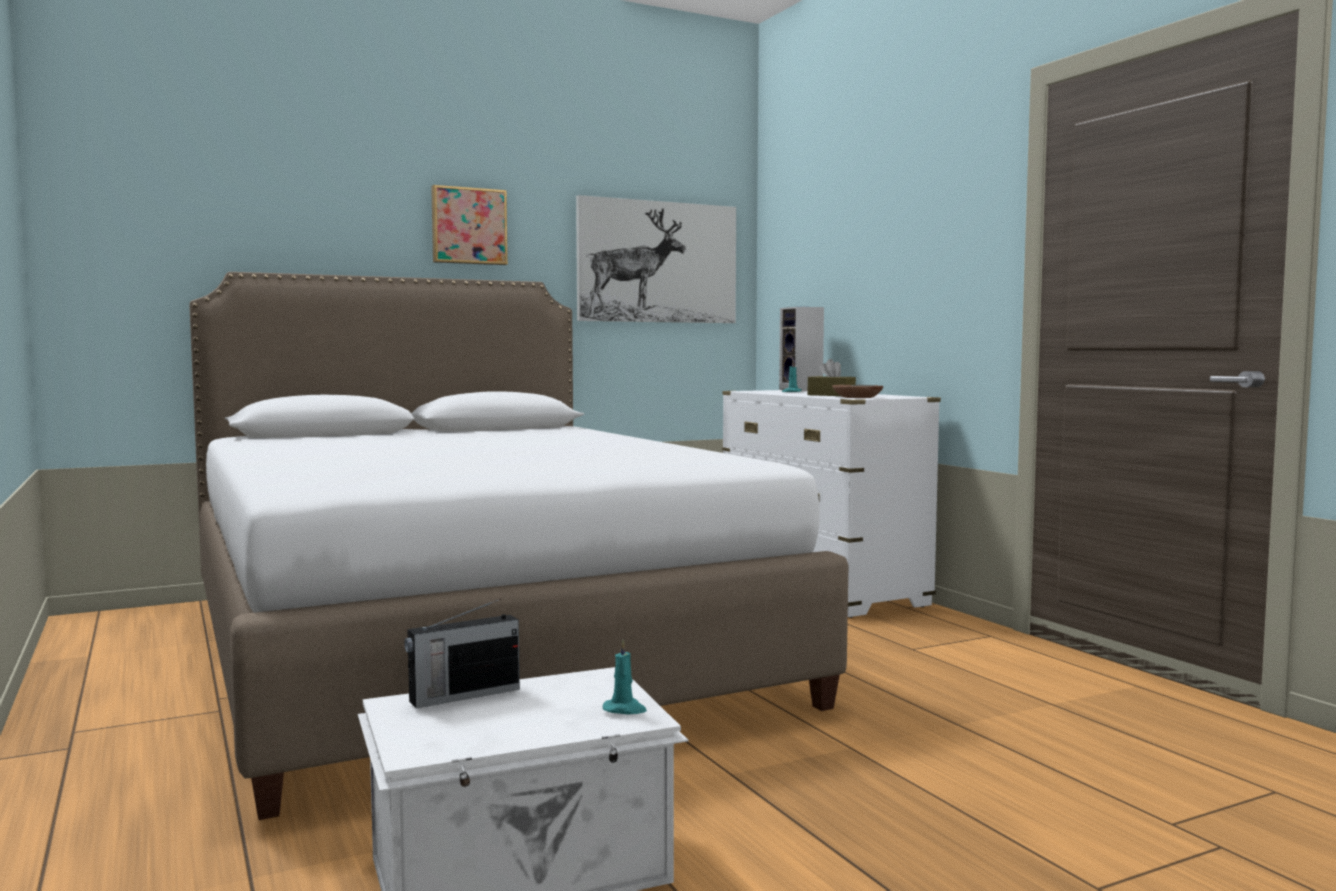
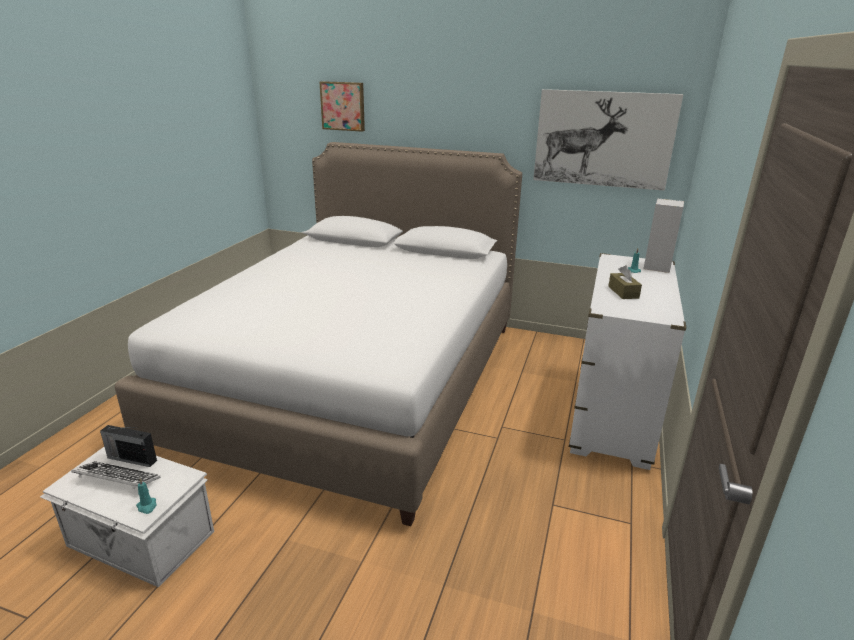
camera: 45 degrees right, 20 degrees up
picture [431,185,508,265] -> picture moved to [319,81,365,132]
brown bowl [832,385,883,398] -> none
none -> keyboard [71,461,161,489]

